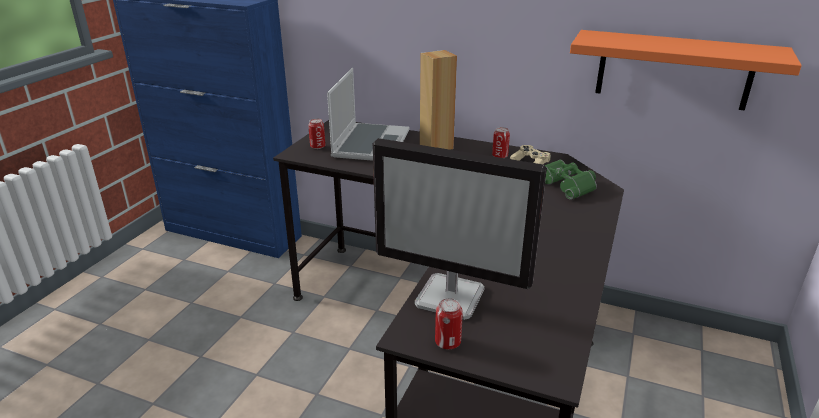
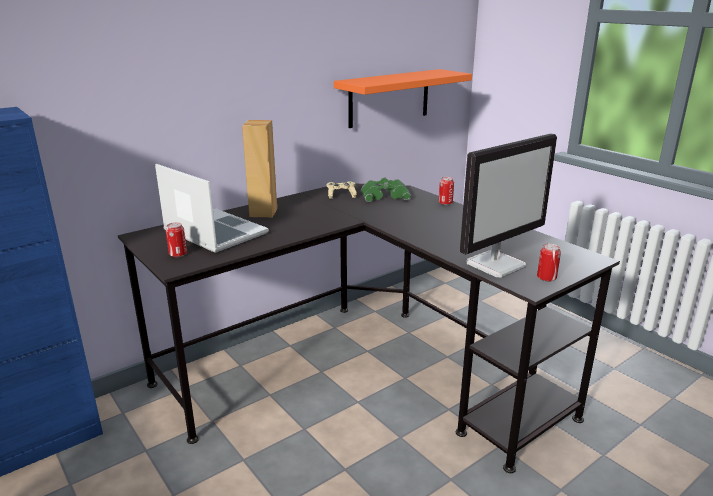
camera: 60 degrees left, 5 degrees down
can [492,127,510,158] -> can moved to [439,177,454,205]

